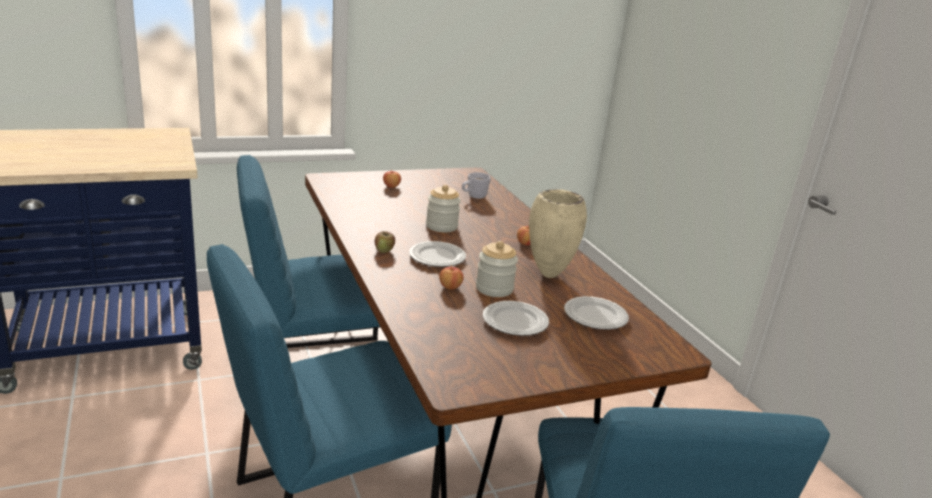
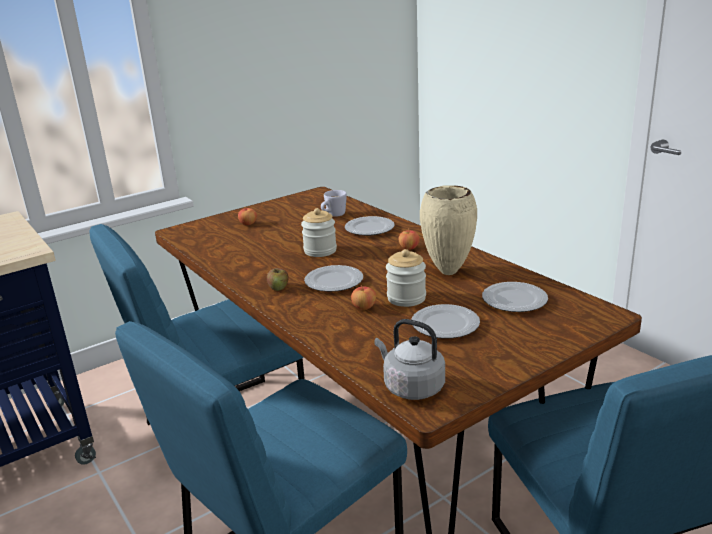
camera: 10 degrees left, 0 degrees up
none -> plate [345,216,395,236]
none -> grey kettle [374,319,445,400]

